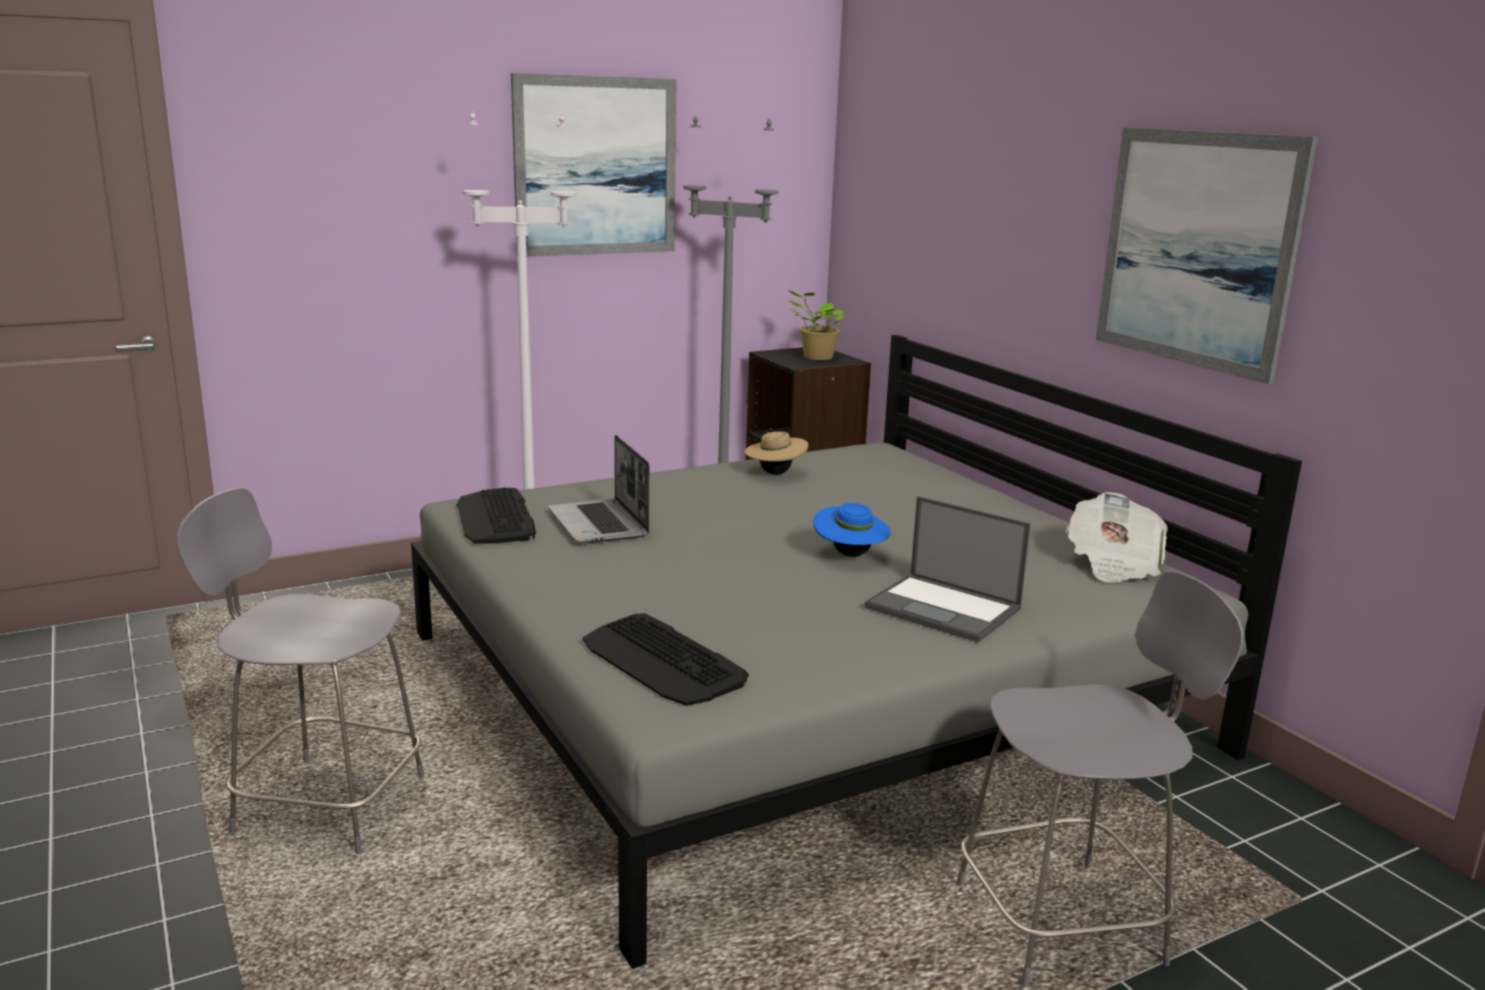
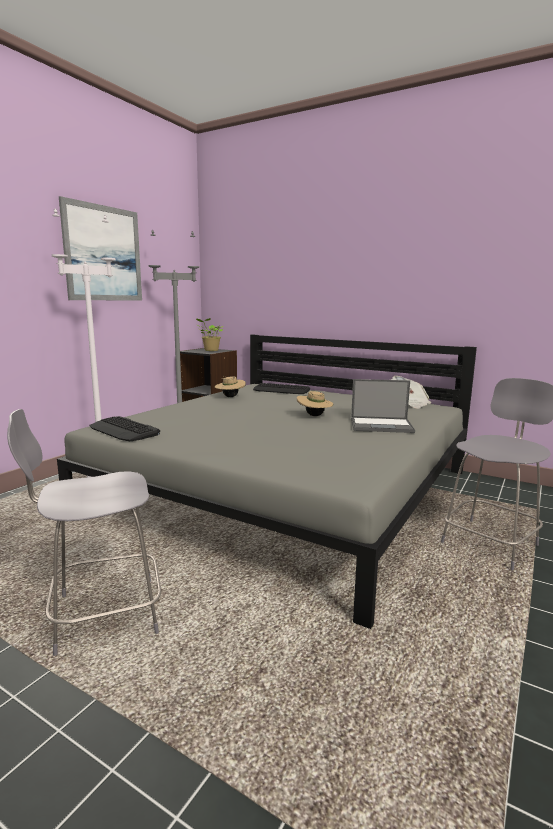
camera: 30 degrees left, 5 degrees down
laptop [548,435,650,543] -> none
keyboard [583,613,749,706] -> keyboard moved to [253,383,310,394]
blue hat [813,503,891,557] -> beige hat [297,391,334,416]
picture [1096,127,1318,384] -> none

